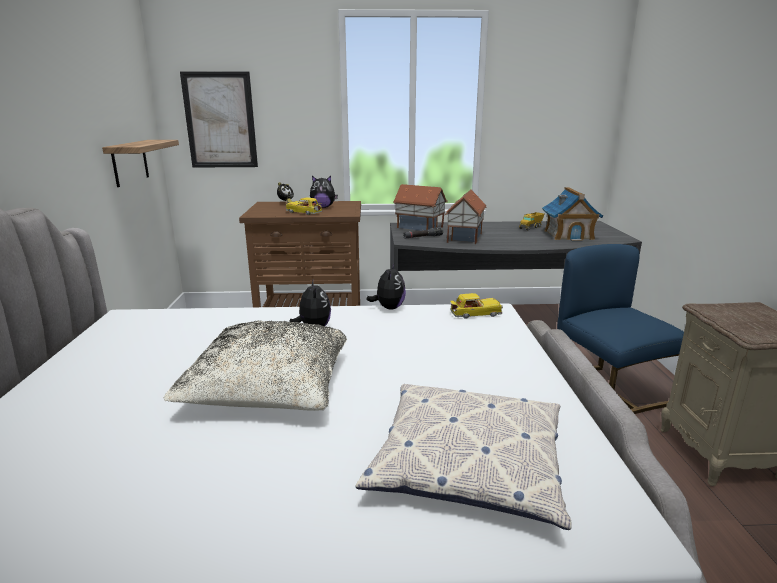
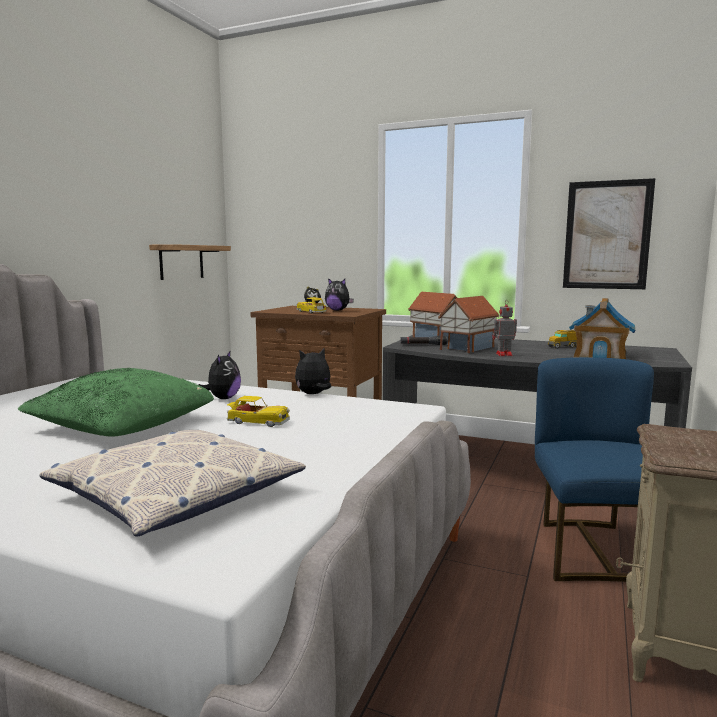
camera: 25 degrees right, 10 degrees down
beige pillow [163,320,347,411] -> green pillow [17,368,214,437]
picture [180,72,258,168] -> picture moved to [563,178,655,289]
plush toy [366,264,406,310] -> plush toy turned 150 degrees counterclockwise [295,349,331,394]
toy car [450,293,503,319] -> toy car moved to [227,396,290,427]
none -> toy robot [492,300,517,356]

